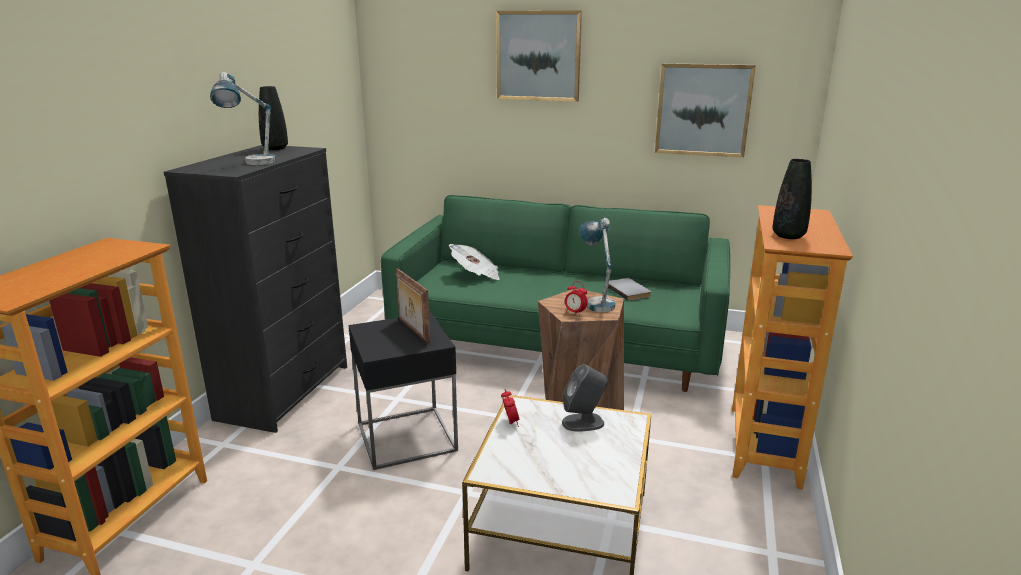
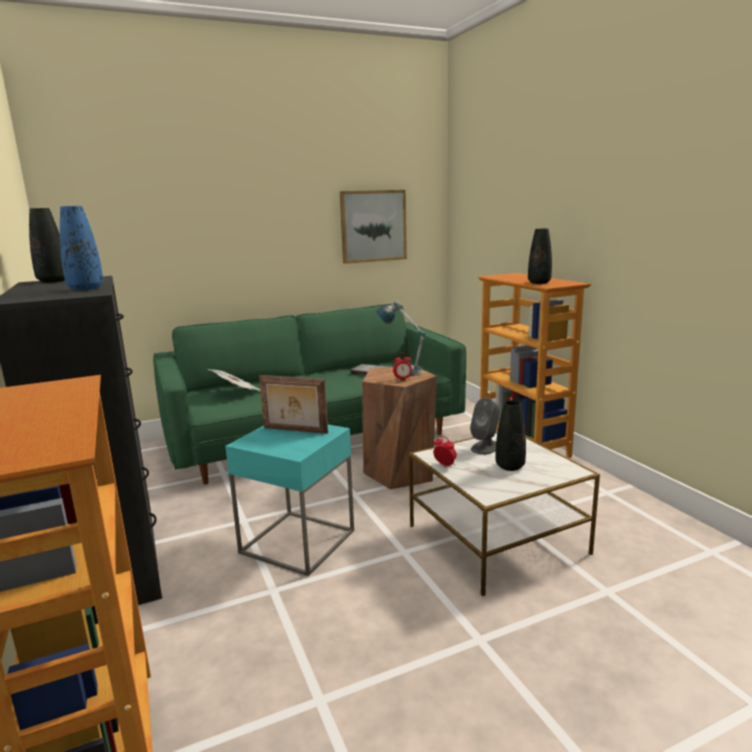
camera: 40 degrees left, 5 degrees down
table lamp [210,72,276,165] -> blue vase [60,206,103,290]
black side table [349,313,458,470] -> turquoise side table [225,425,354,576]
picture [496,10,582,102] -> none
none -> black vase [496,400,526,471]

